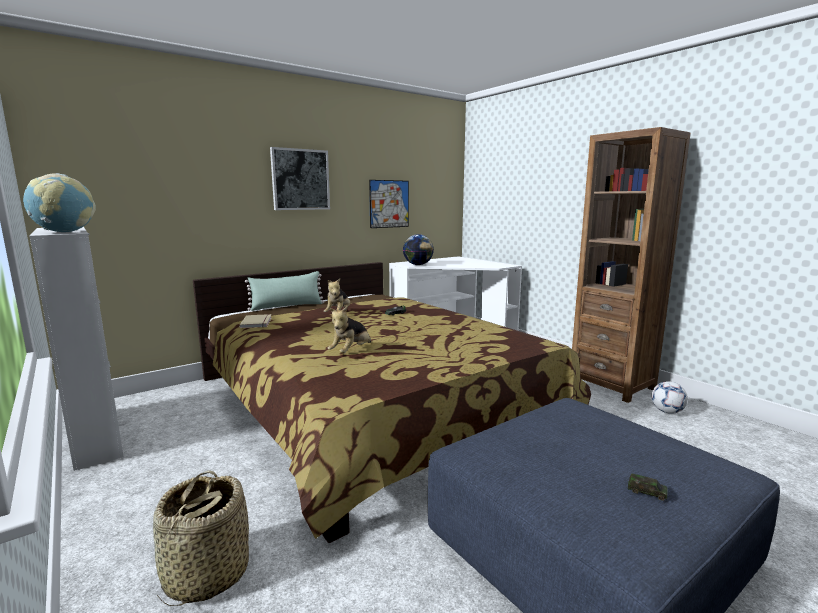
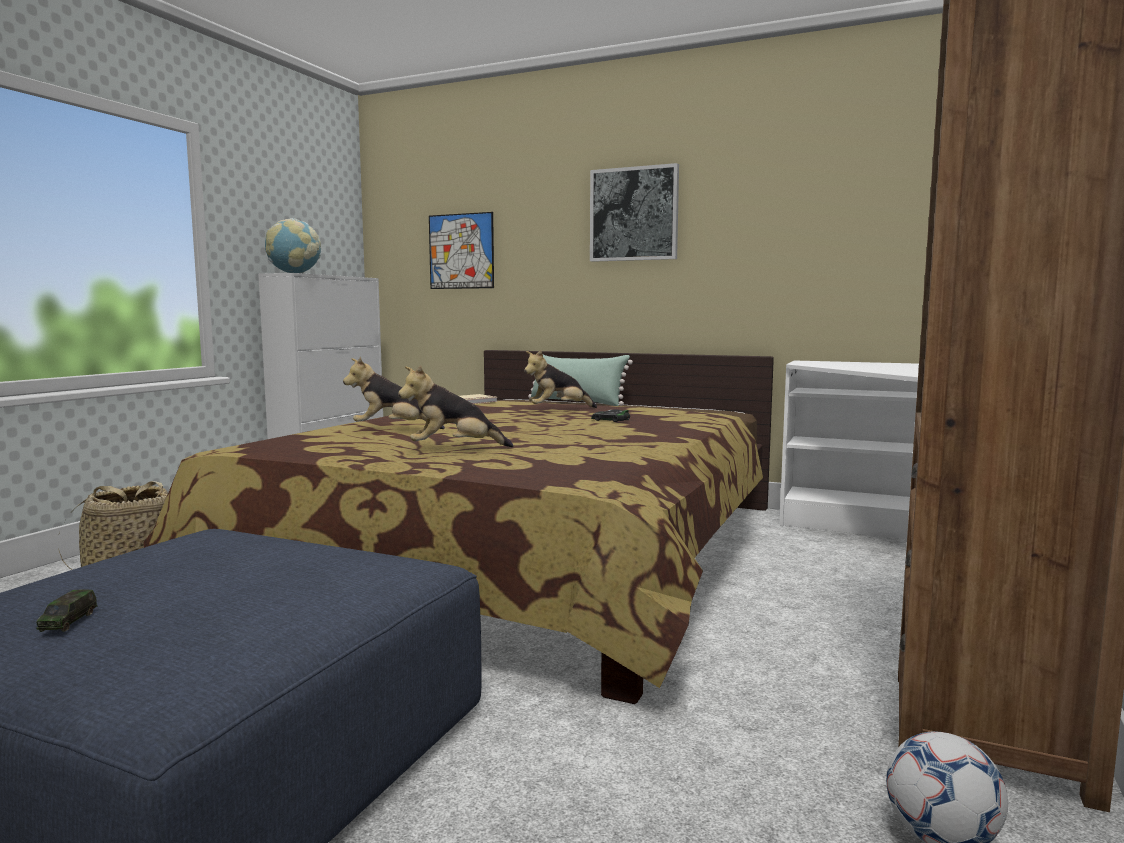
camera: 60 degrees right, 5 degrees down
picture [369,180,409,228] -> picture moved to [429,212,494,289]
globe [403,234,434,265] -> none
none -> plush toy [398,365,514,447]

